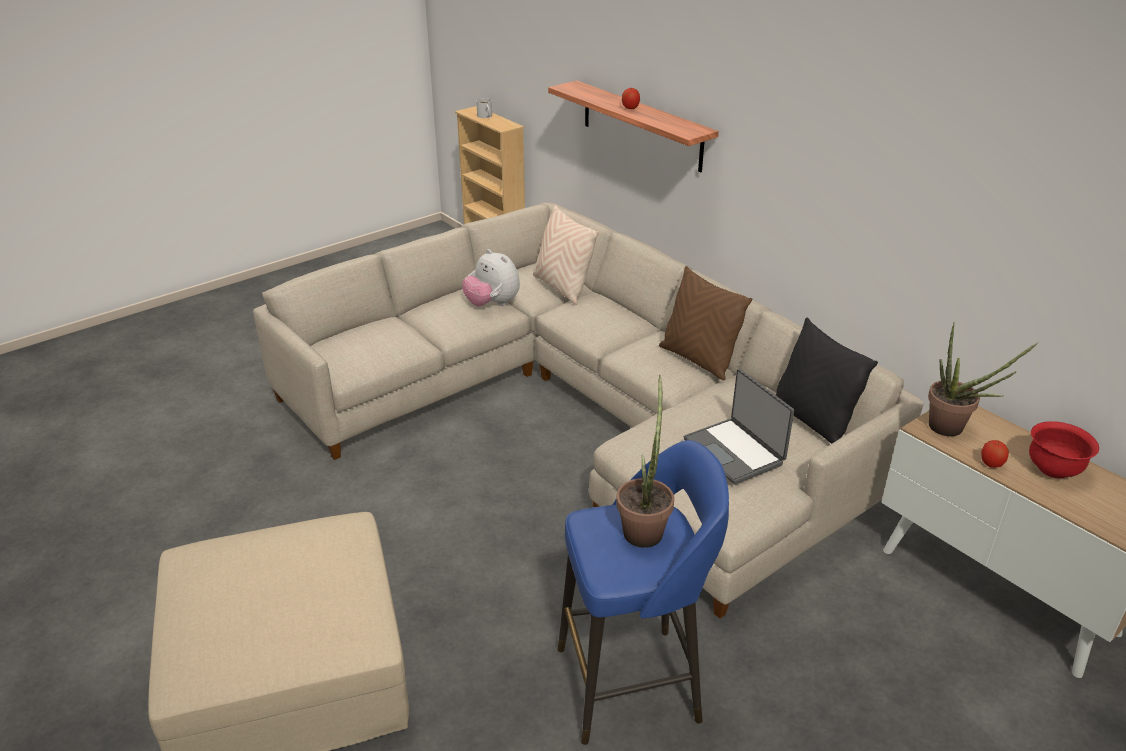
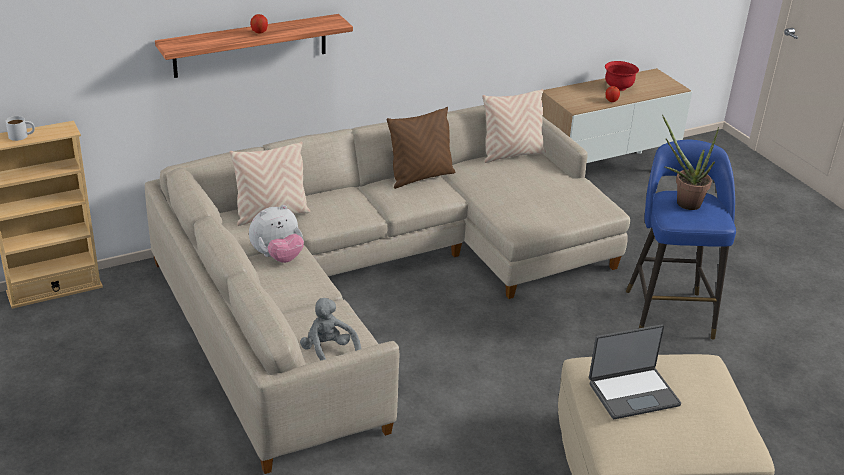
camera: 80 degrees left, 0 degrees up
laptop [684,369,794,484] -> laptop moved to [589,324,681,419]
black pillow [776,317,878,444] -> beige pillow [482,89,546,163]
potted plant [928,322,1038,437] -> none
none -> grey plush toy [300,298,361,361]

